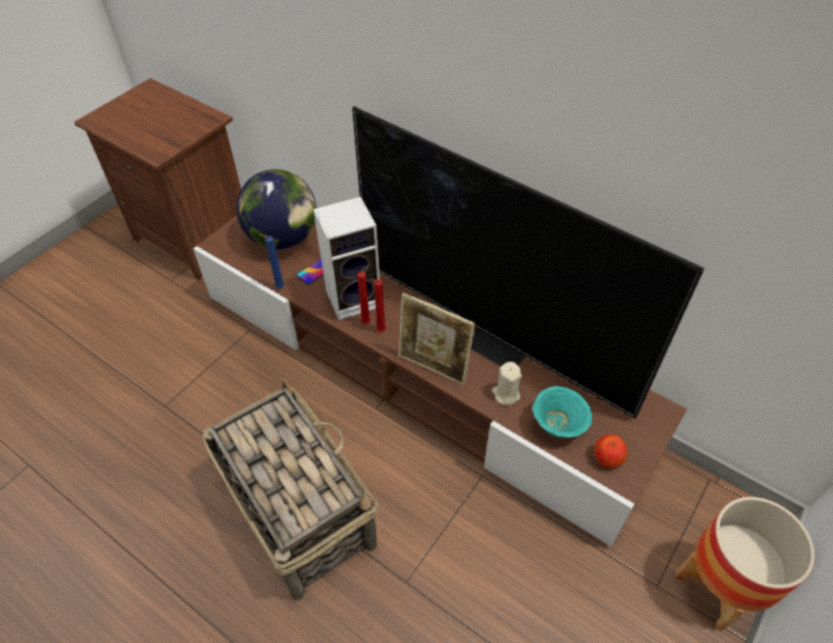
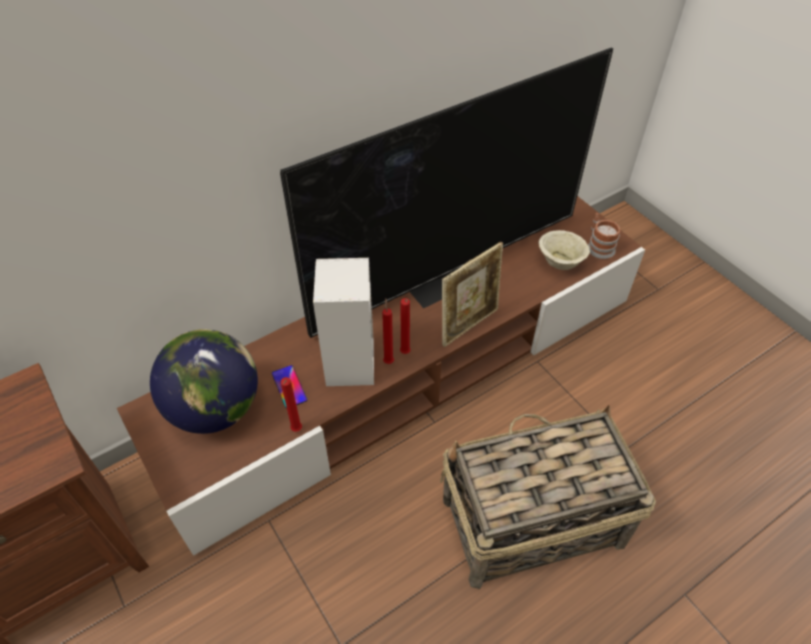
camera: 70 degrees left, 0 degrees up
blue candle [260,234,285,289] -> red candle [281,377,302,432]
beige candle [492,362,522,406] -> none
turquoise bowl [532,386,592,438] -> beige bowl [538,230,590,270]
apple [594,434,627,468] -> mug [588,213,620,259]
planter [675,497,815,631] -> none

